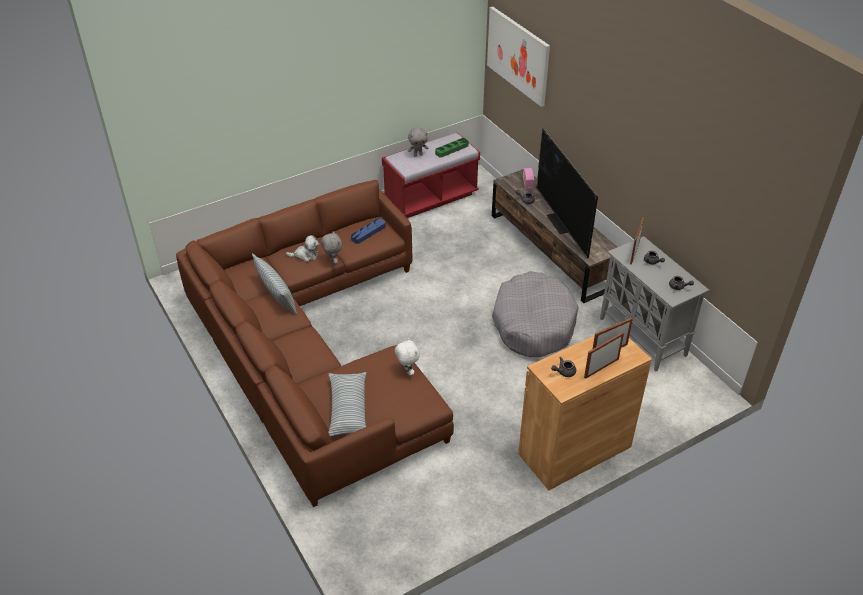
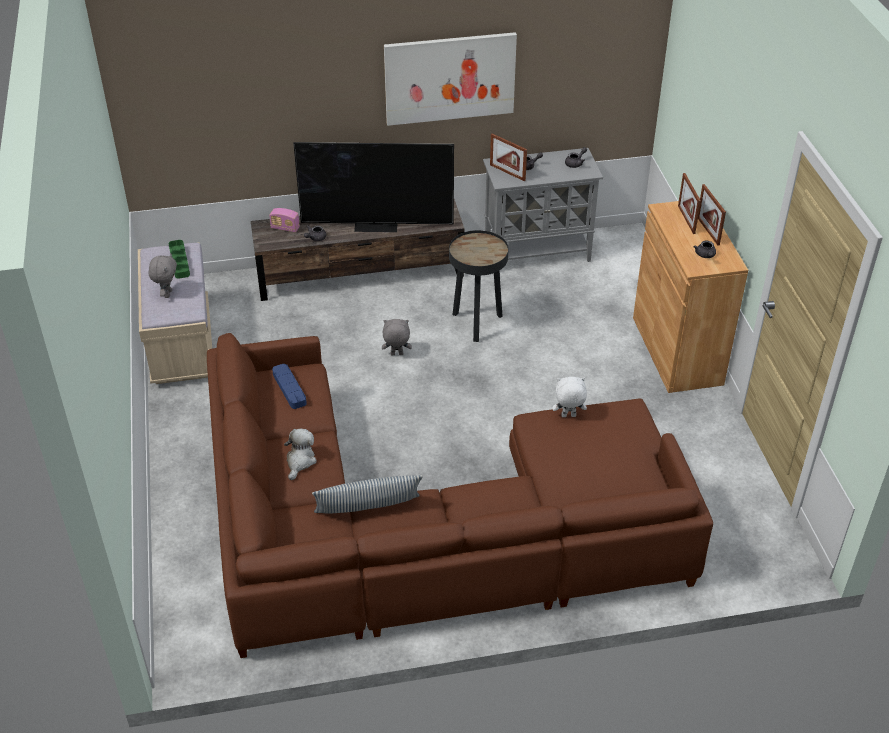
camera: 70 degrees left, 0 degrees up
grey plush toy [321,231,342,265] -> grey plush toy moved to [382,319,412,355]
pillow [328,372,367,437] -> none
red bench [382,133,480,218] -> beige bench [138,242,212,384]
picture [487,7,550,107] -> picture moved to [384,32,517,126]
grey dog bed [492,271,579,358] -> black side table [449,230,509,342]

